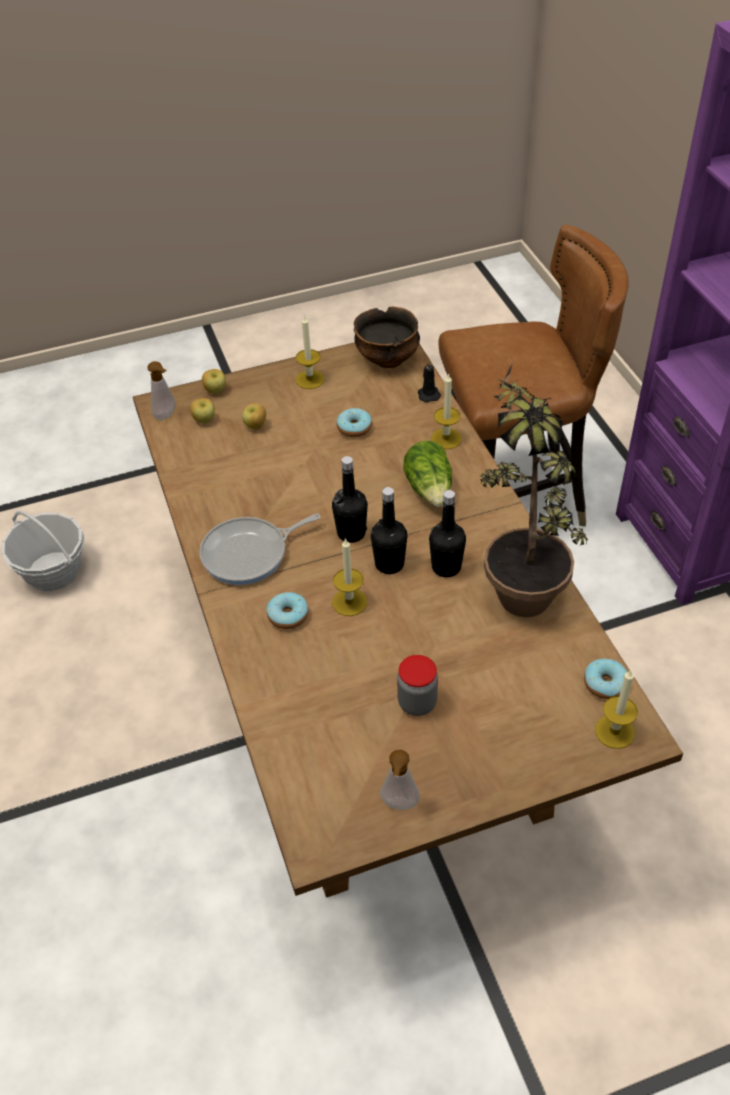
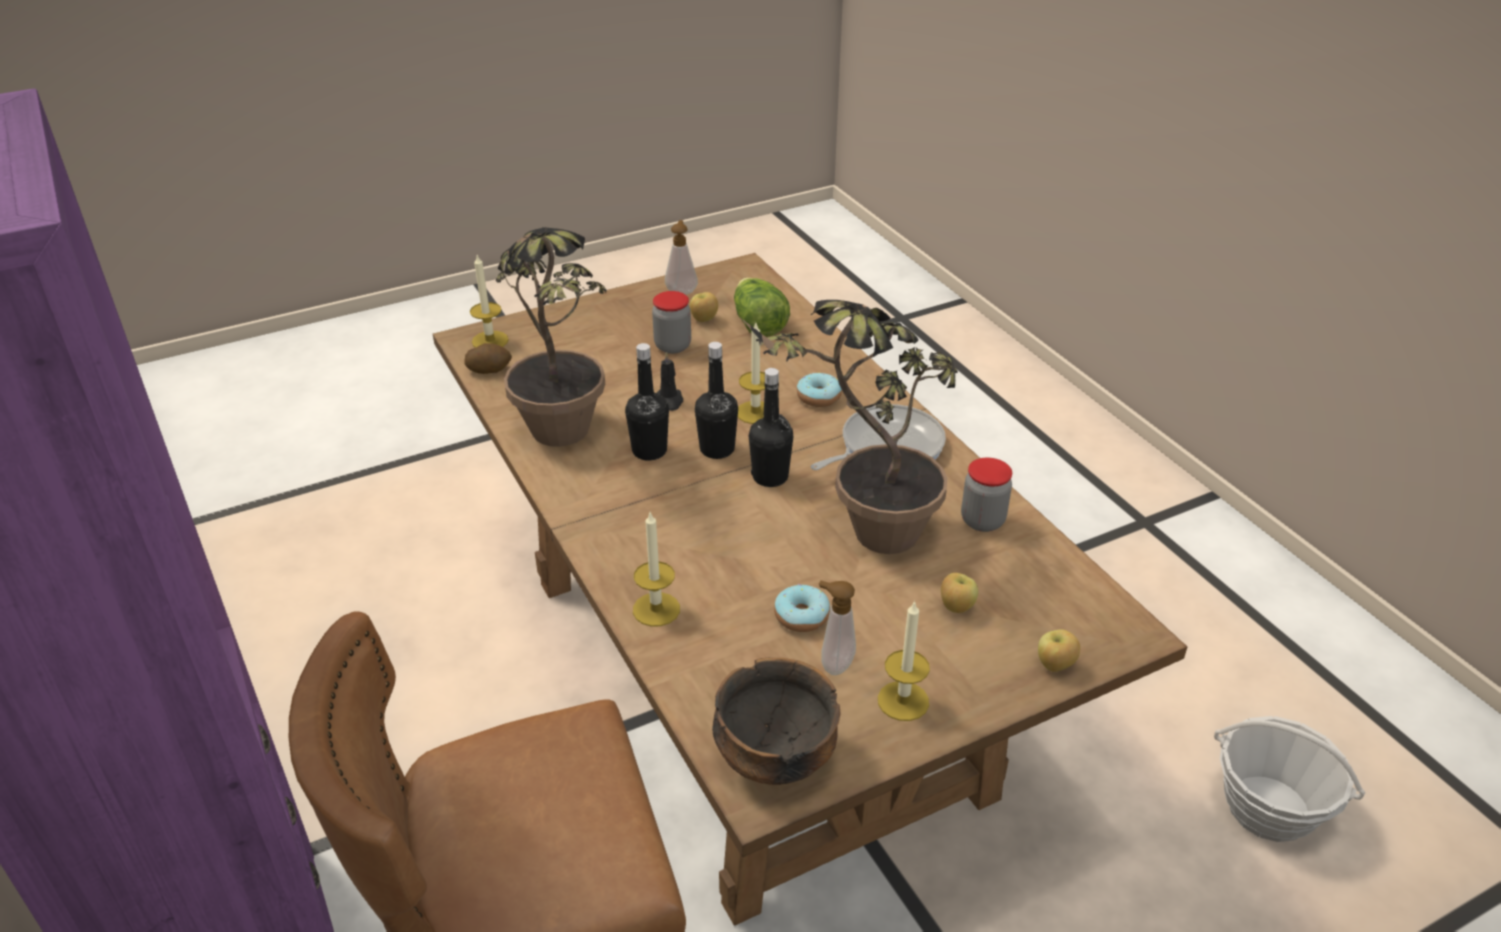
camera: 170 degrees right, 10 degrees down
soap dispenser [147,361,176,420] -> soap dispenser moved to [819,580,856,675]
apple [190,398,215,423] -> apple moved to [690,292,718,322]
lettuce [403,440,452,507] -> lettuce moved to [734,278,790,337]
black candle [418,360,441,402] -> black candle moved to [656,351,683,411]
donut [584,659,628,699] -> potato [464,343,512,374]
none -> potted plant [742,300,958,554]
none -> jar [961,457,1012,532]

